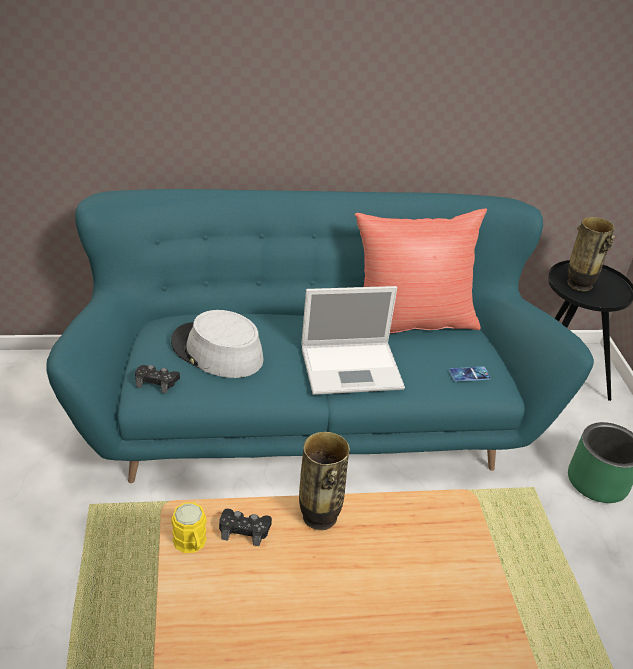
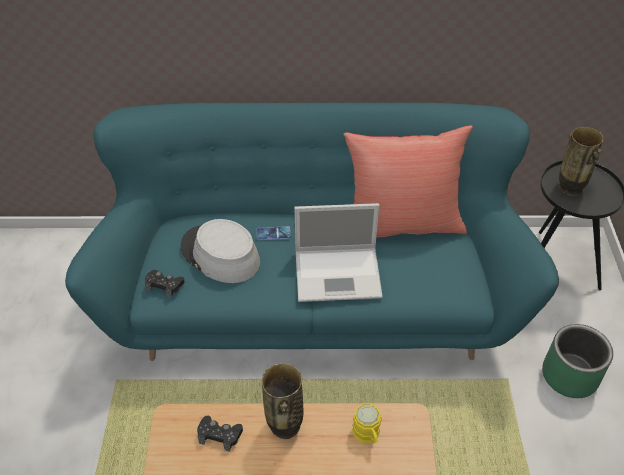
camera: 10 degrees right, 10 degrees up
yellow mug [171,502,207,553] -> yellow mug moved to [352,403,382,444]
phone [449,367,491,382] -> phone moved to [257,226,291,240]

